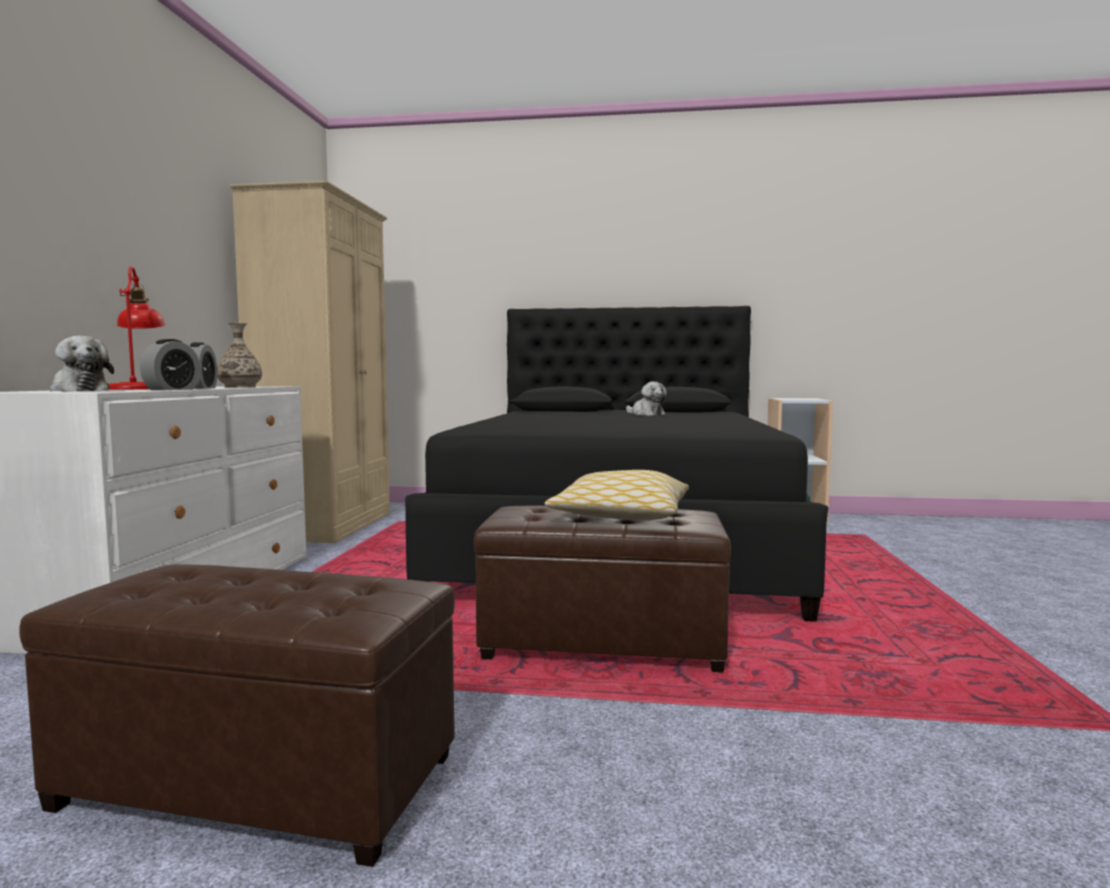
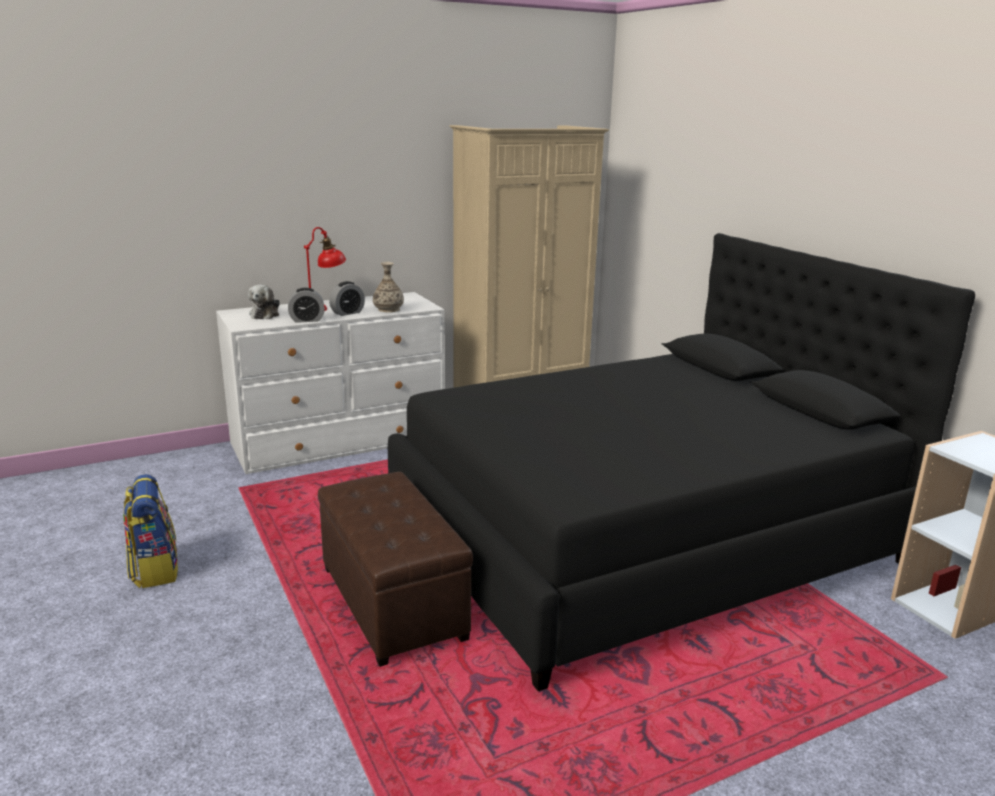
camera: 55 degrees right, 15 degrees up
brown ottoman [19,564,455,867] -> backpack [123,474,178,588]
pillow [544,470,689,521] -> none
plush toy [626,381,667,416] -> none

